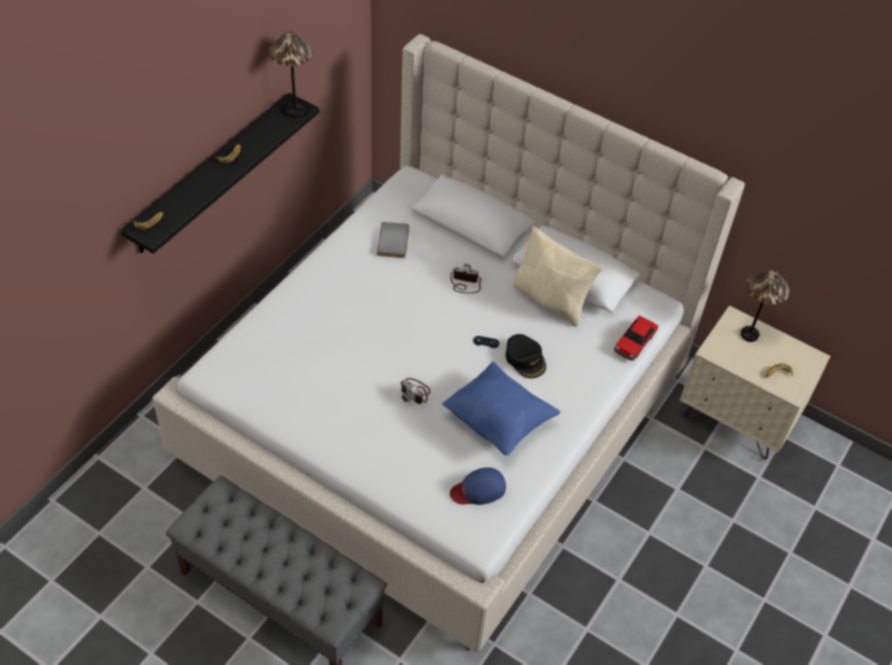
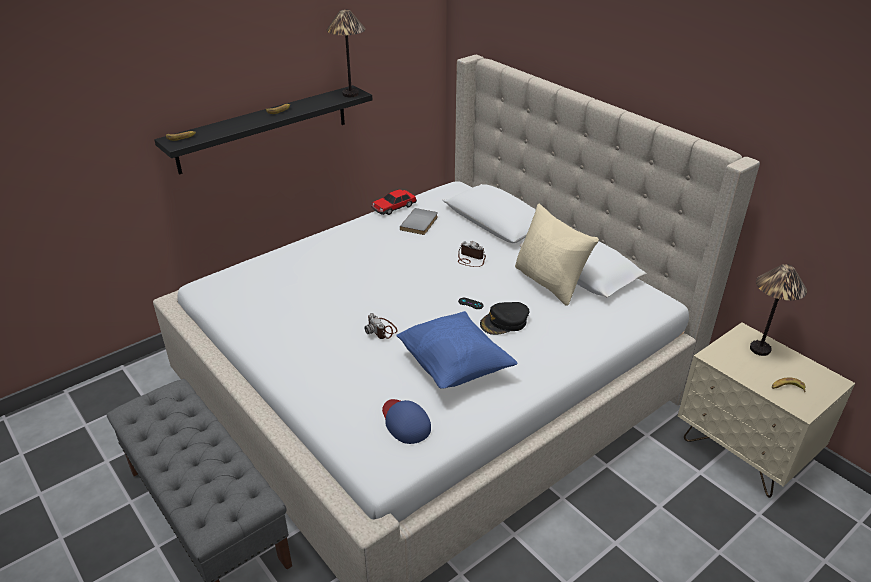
camera: 20 degrees right, 15 degrees down
blue cap [450,467,506,505] -> blue cap turned 60 degrees clockwise [382,399,431,444]
black cap [506,334,546,378] -> black cap turned 75 degrees clockwise [480,302,529,335]
toy car [614,316,658,361] -> toy car moved to [372,189,417,215]

